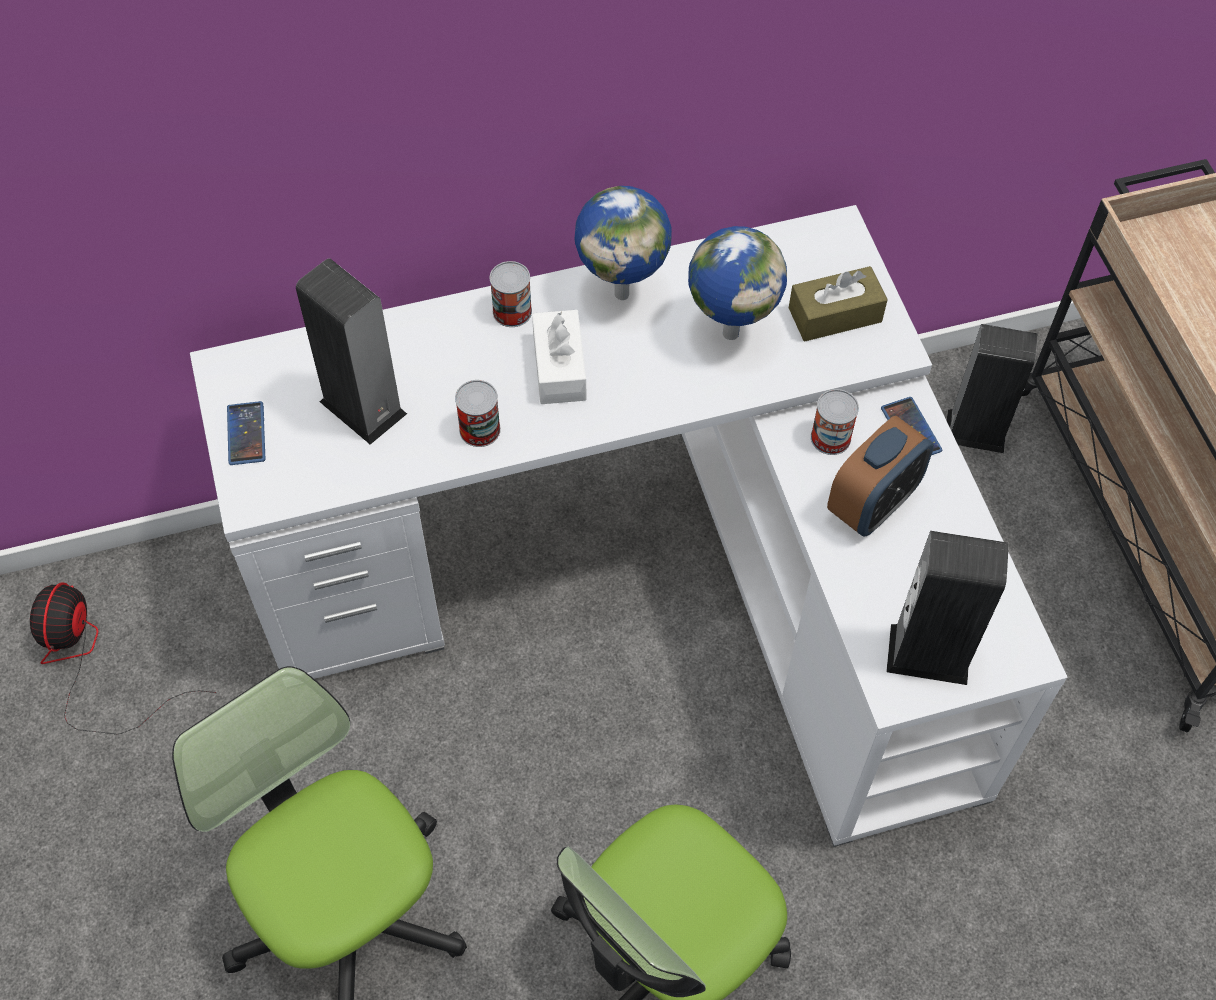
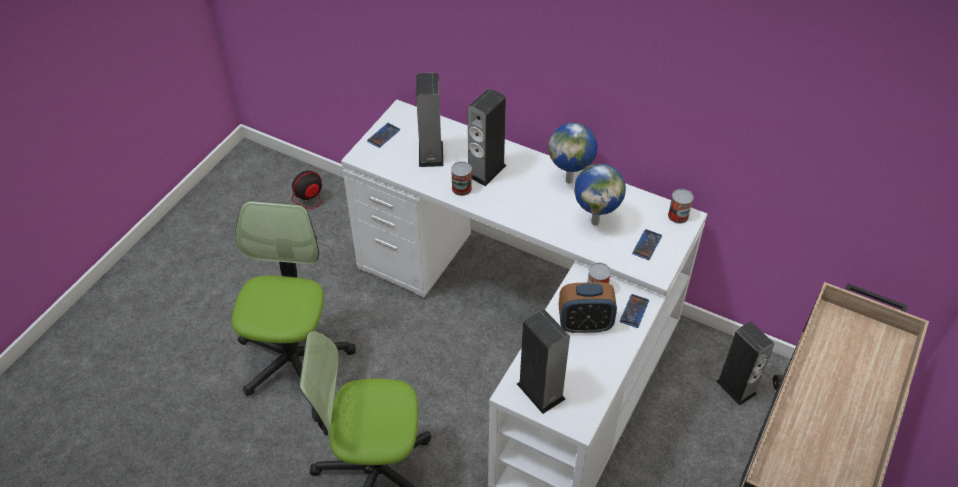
camera: 45 degrees right, 10 degrees down
can [490,261,532,327] -> can moved to [668,189,694,224]
white tissue box [532,310,586,404] -> none
brown tissue box [789,266,888,341] -> phone [632,229,662,260]
none -> speaker [467,88,506,186]

